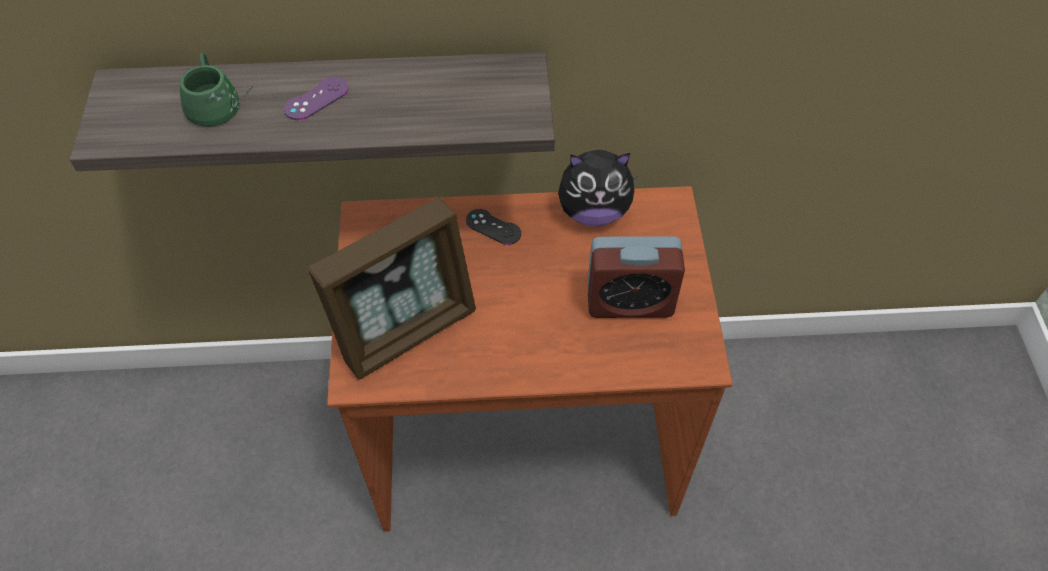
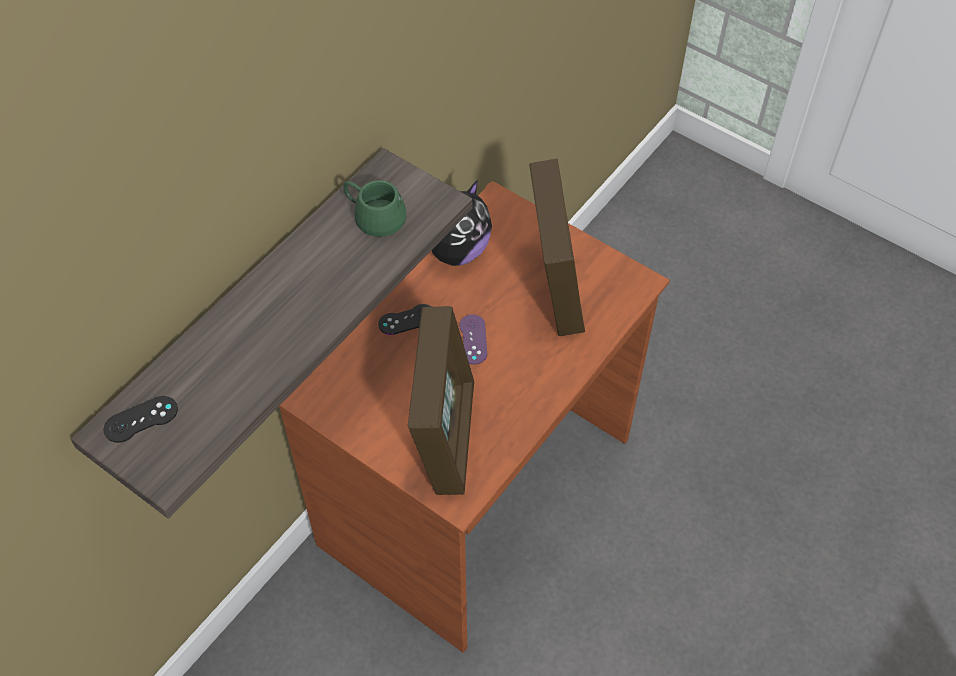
camera: 50 degrees left, 0 degrees up
green mug [180,53,252,127] -> green mug moved to [343,180,406,237]
purple game controller [284,77,349,120] -> purple game controller moved to [459,314,487,365]
alarm clock [587,236,685,318] -> picture frame [529,159,585,336]
none -> black game controller [103,396,178,443]

